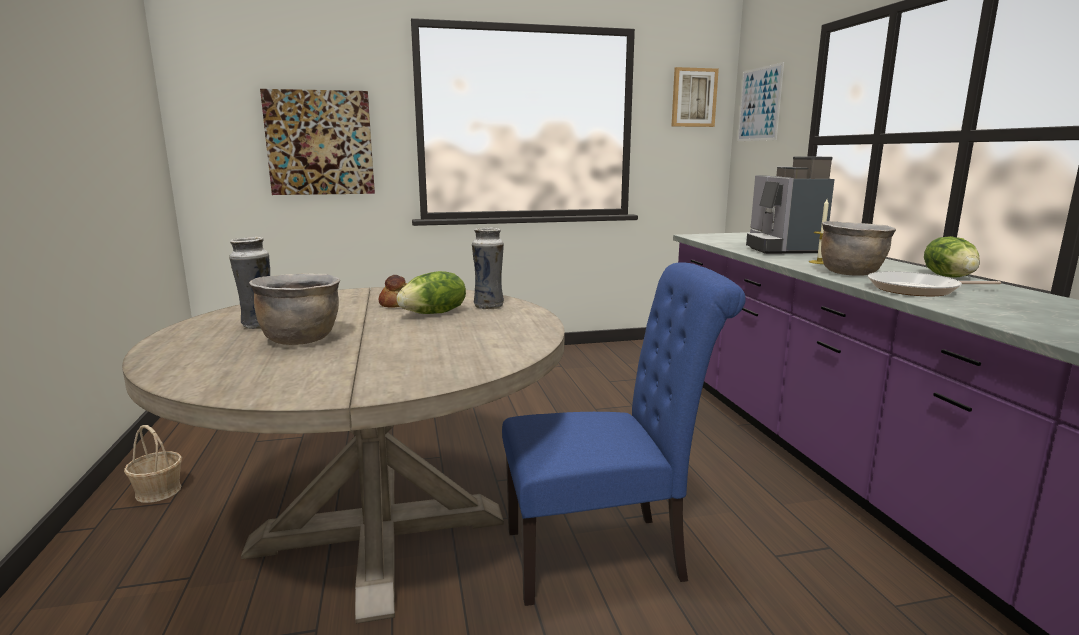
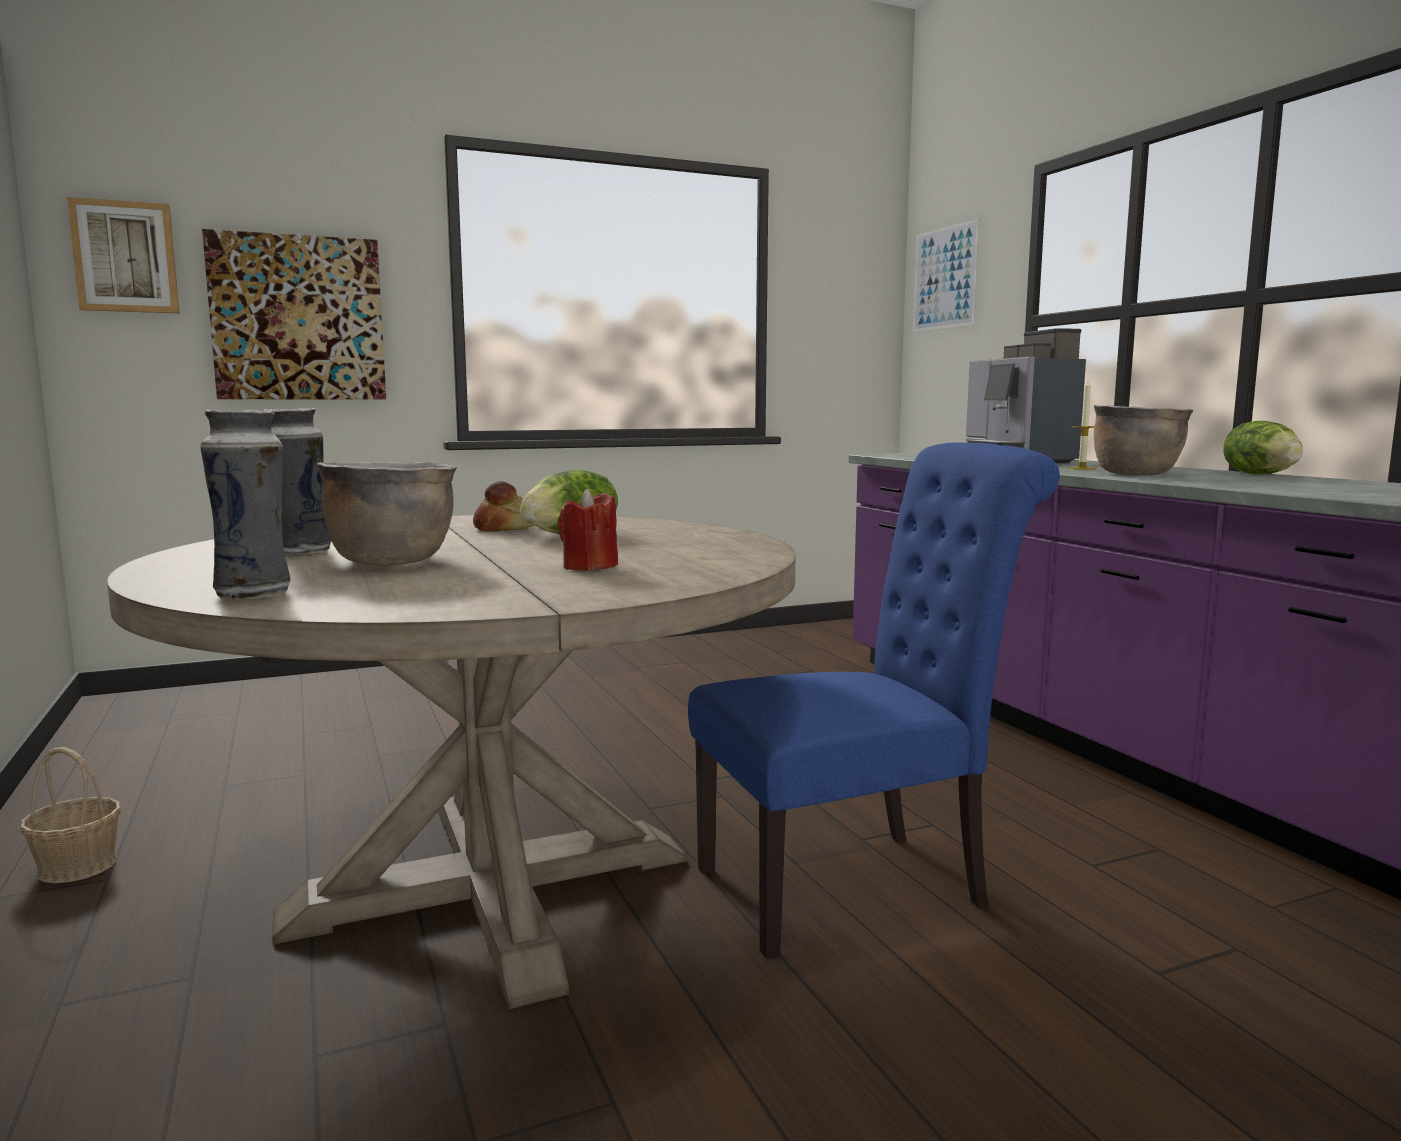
camera: 10 degrees left, 5 degrees down
vase [472,227,504,309] -> vase moved to [200,410,291,600]
picture [672,67,719,127] -> picture moved to [67,197,179,313]
frying pan [868,271,1001,296] -> none
none -> red candle [558,489,618,571]

